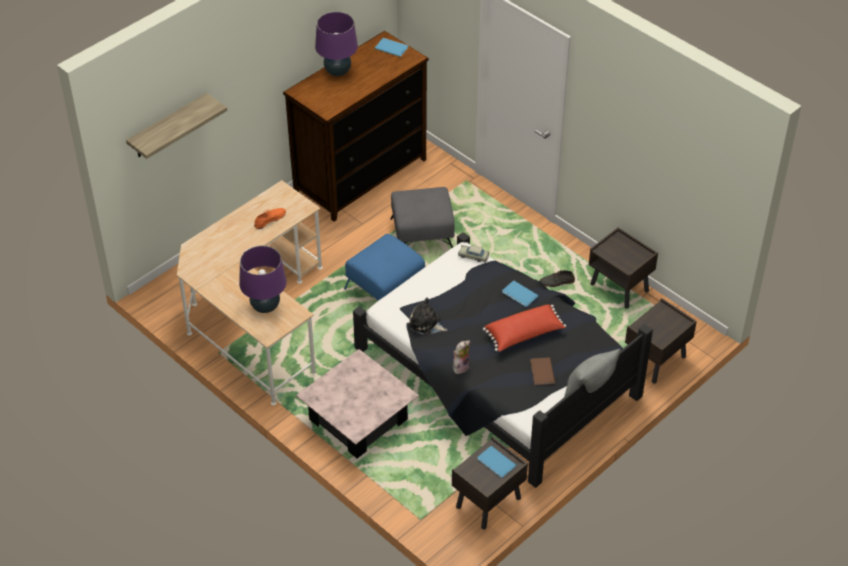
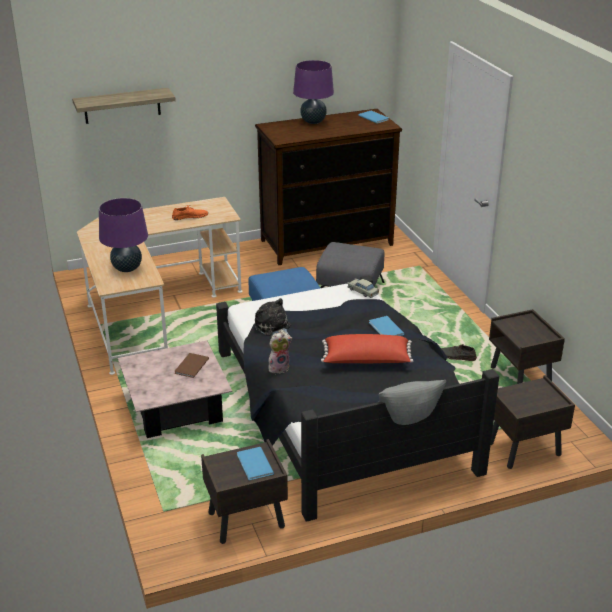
camera: 25 degrees right, 15 degrees down
brown book [530,357,555,385] -> brown book moved to [174,353,209,378]

